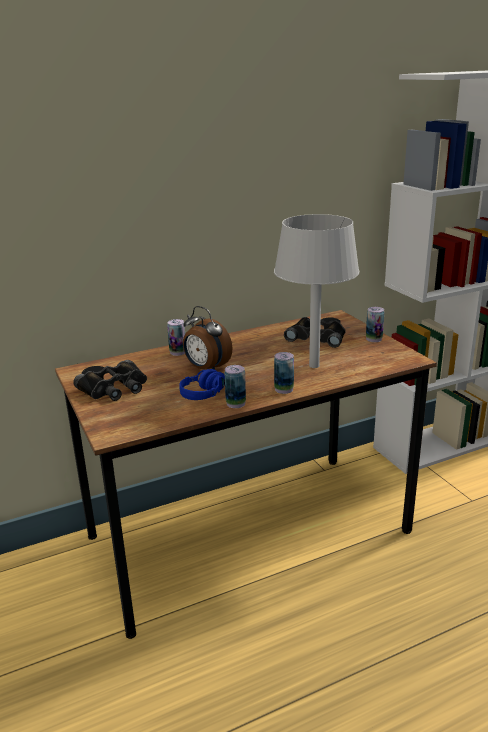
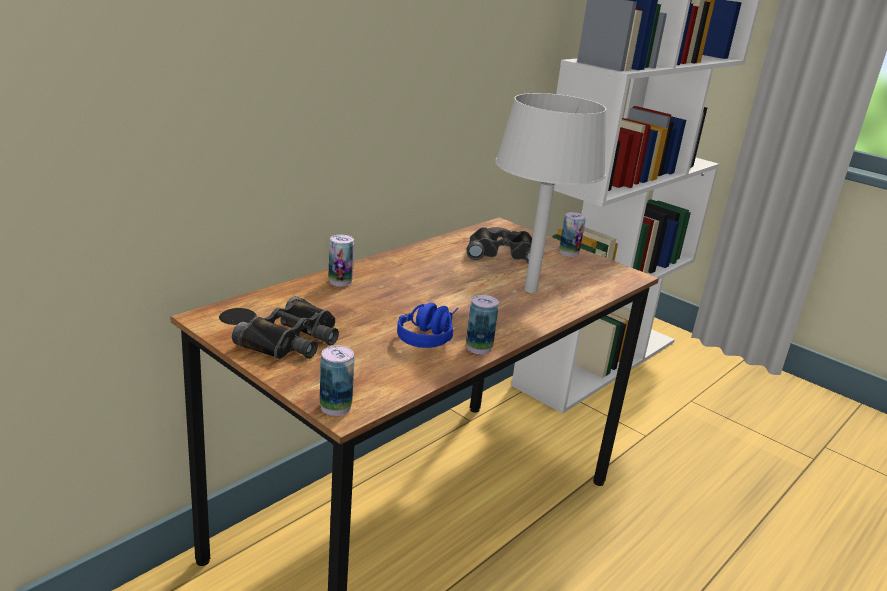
camera: 25 degrees left, 0 degrees up
alarm clock [183,306,232,370] -> none
can [274,352,294,394] -> can moved to [320,346,354,416]

